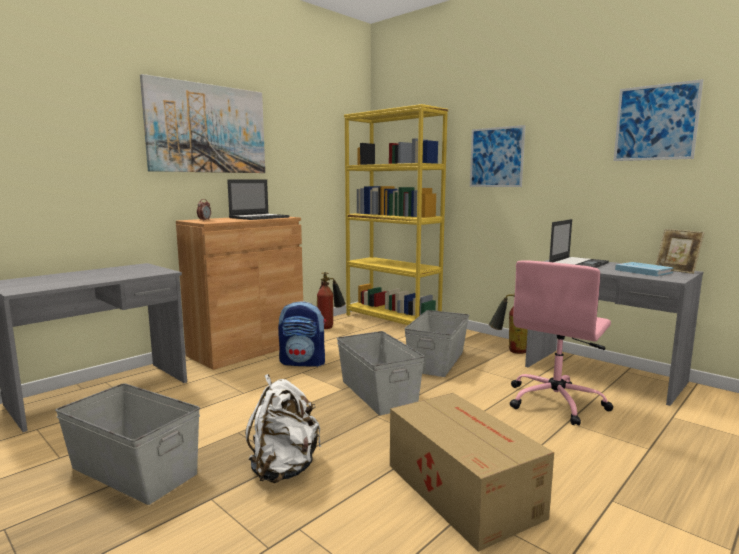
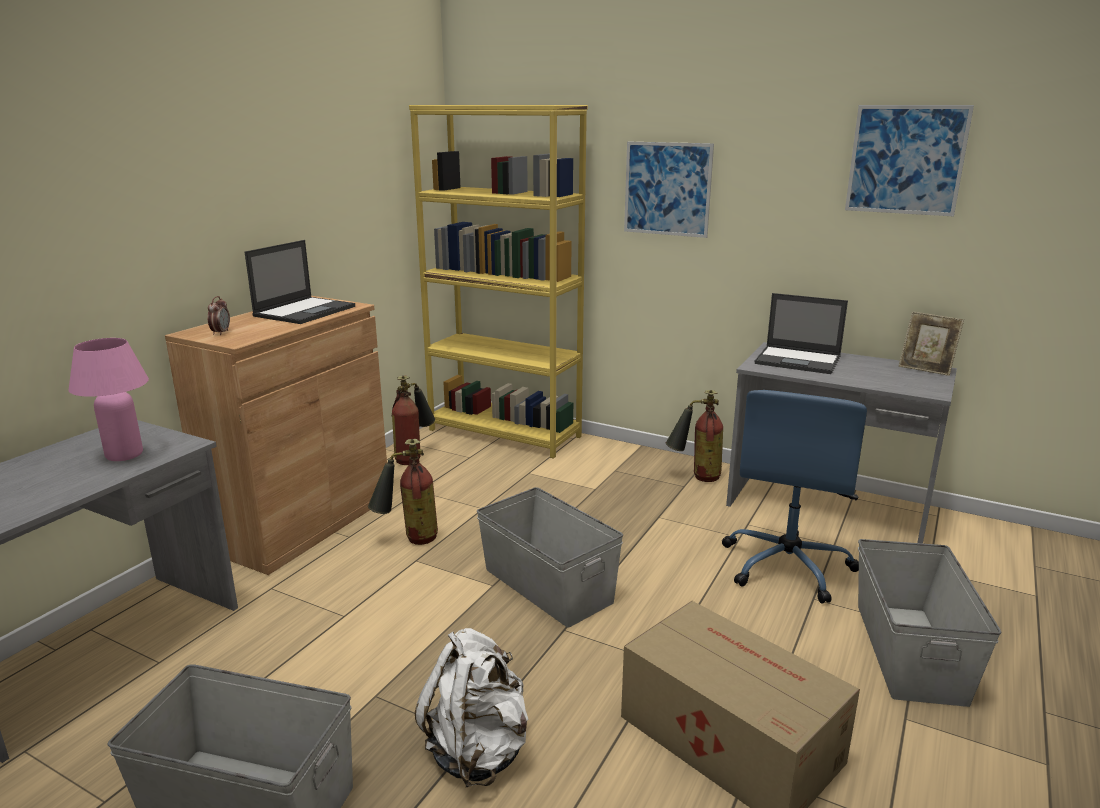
camera: 15 degrees left, 10 degrees up
picture [140,74,265,173] -> none
backpack [278,301,326,367] -> fire extinguisher [368,439,438,545]
grey storage box [404,310,469,377] -> grey storage box moved to [858,539,1001,707]
pink office chair [510,260,613,425] -> blue office chair [722,390,867,603]
laptop [549,219,609,268] -> laptop turned 90 degrees clockwise [755,293,848,374]
blue book [615,262,673,276] -> none
none -> pink table lamp [69,338,149,461]

